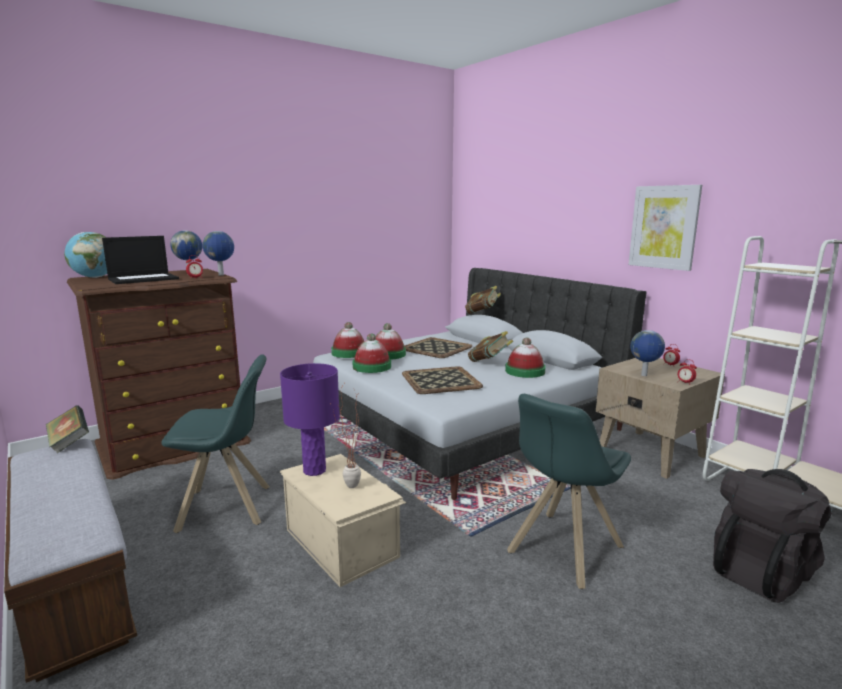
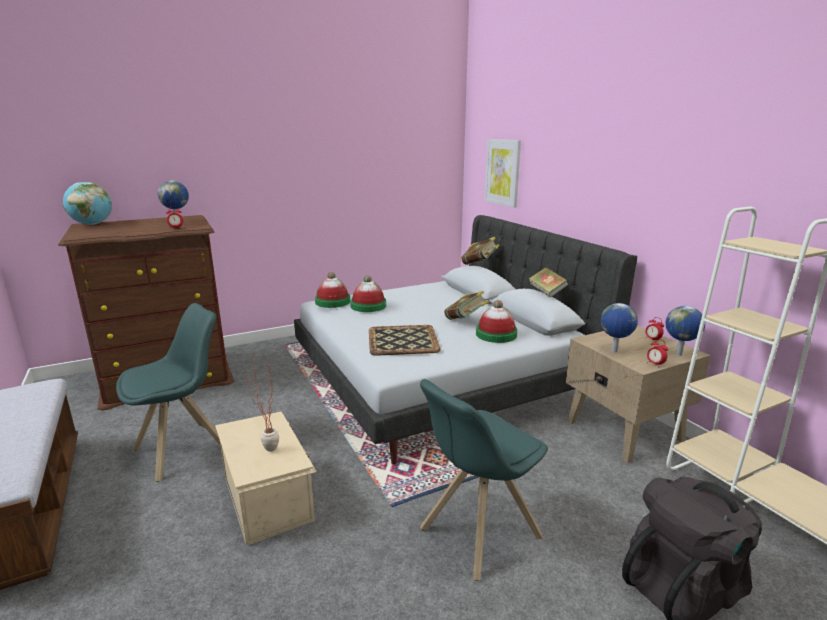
camera: 10 degrees right, 5 degrees up
book [46,405,89,453] -> book moved to [529,267,569,298]
laptop [102,236,179,284] -> none
turquoise chair [161,354,270,533] -> turquoise chair turned 45 degrees counterclockwise [116,303,220,482]
globe [202,231,234,276] -> globe moved to [665,306,705,356]
purple table lamp [280,363,340,476] -> none
hat [353,333,391,373] -> none
tray [404,337,472,358] -> none
picture [628,185,702,271] -> picture moved to [485,139,521,208]

